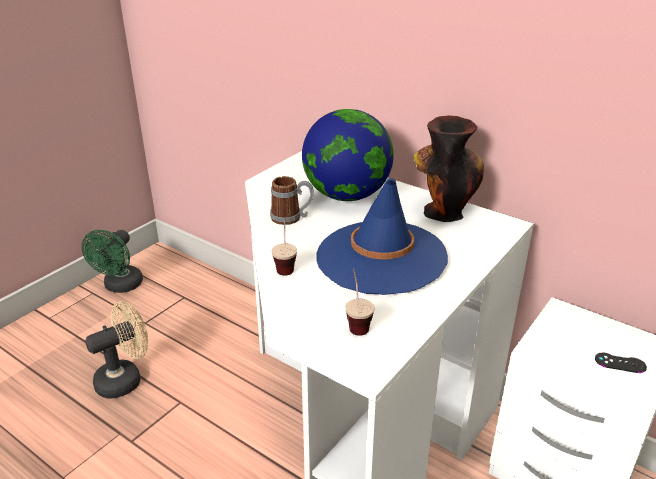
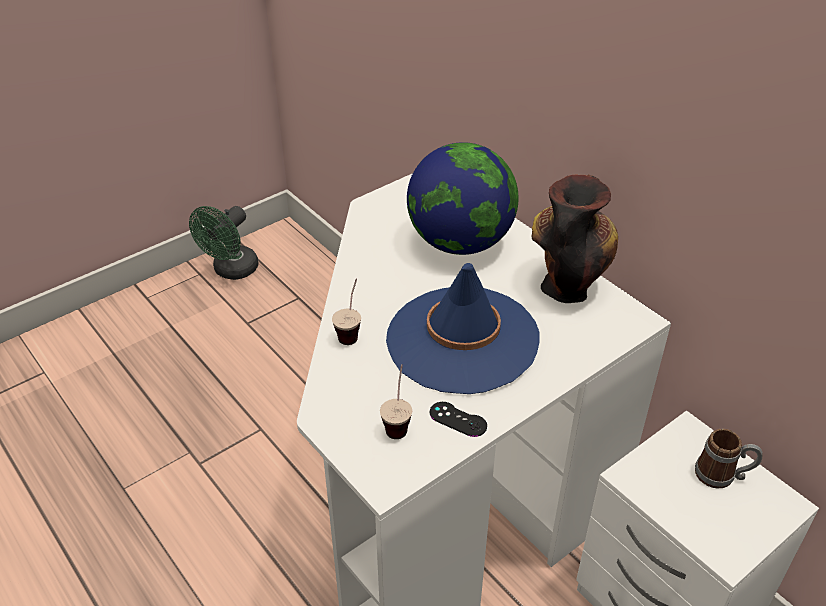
camera: 15 degrees right, 10 degrees up
beige fan [85,301,148,398] -> none
mug [270,176,314,225] -> mug moved to [695,429,762,489]
black game controller [595,353,647,373] -> black game controller moved to [430,402,487,437]

